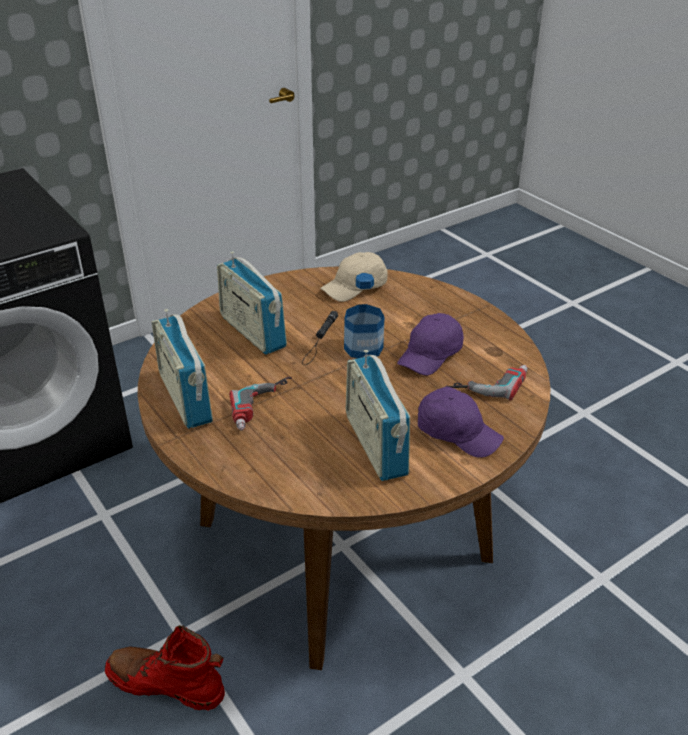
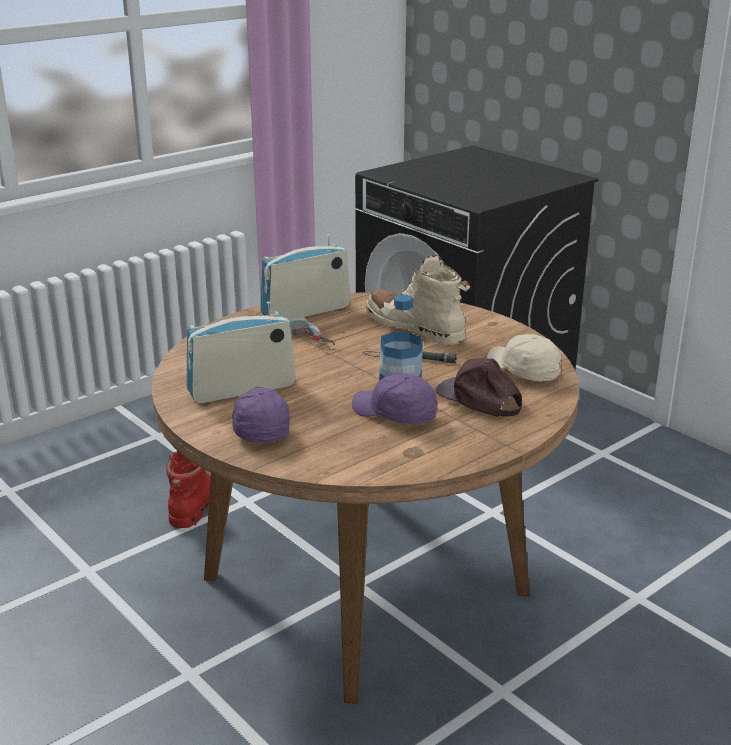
camera: 85 degrees right, 10 degrees down
radio [217,251,287,355] -> beige boot [365,255,471,345]
purple cap [418,387,504,458] -> purple cap turned 135 degrees clockwise [232,388,290,443]
power drill [446,365,528,400] -> none
none -> brown cap [436,358,522,416]

